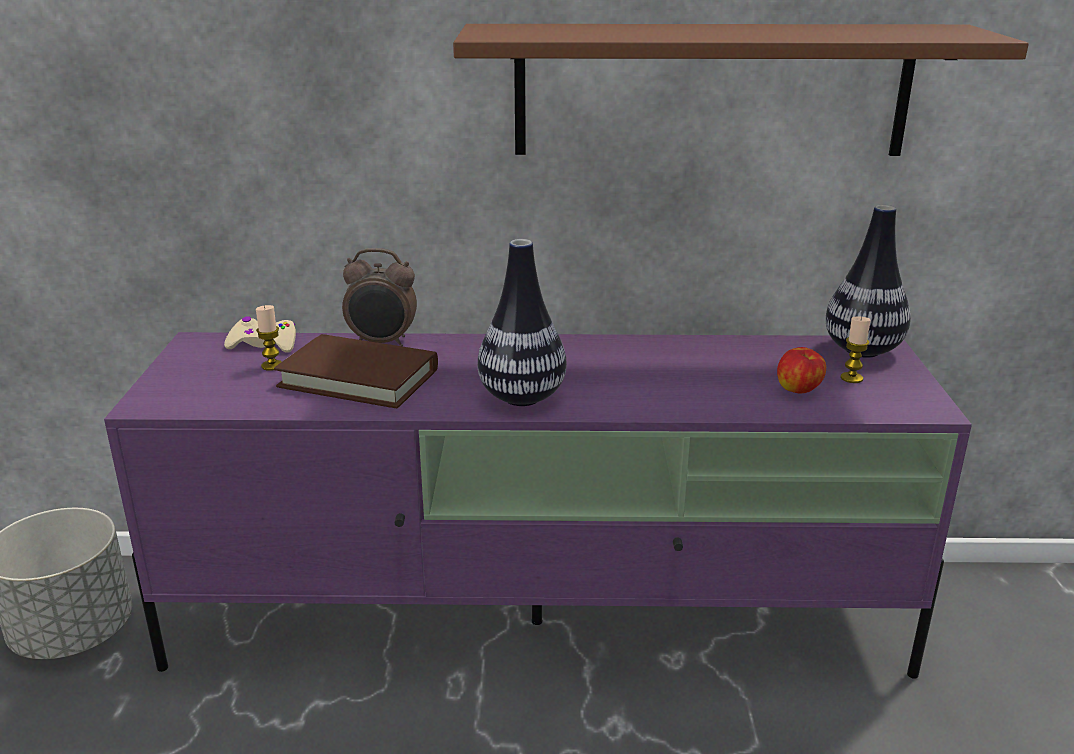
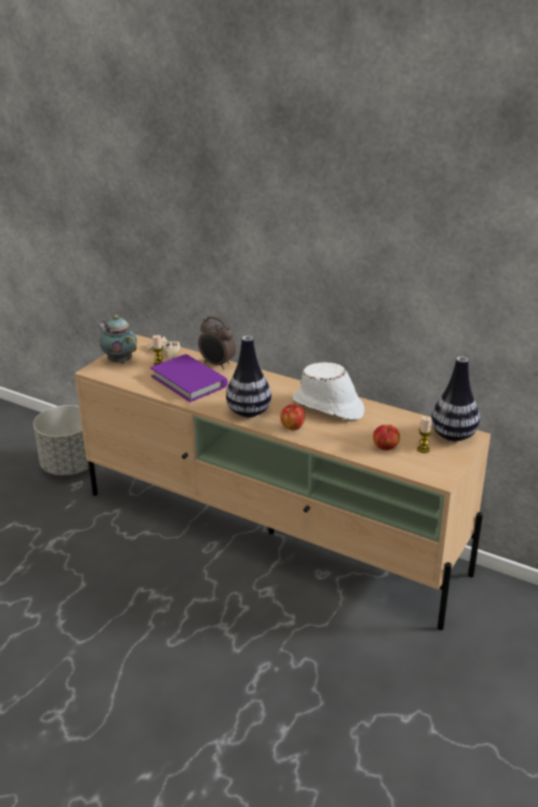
camera: 30 degrees right, 5 degrees up
purple tv stand [104,332,972,679] -> beige tv stand [75,335,491,630]
brown book [274,334,438,408] -> purple book [150,354,228,402]
brown shelf [453,24,1029,156] -> none
none -> teapot [97,315,137,363]
none -> apple [280,404,305,430]
none -> white hat [293,362,364,420]

